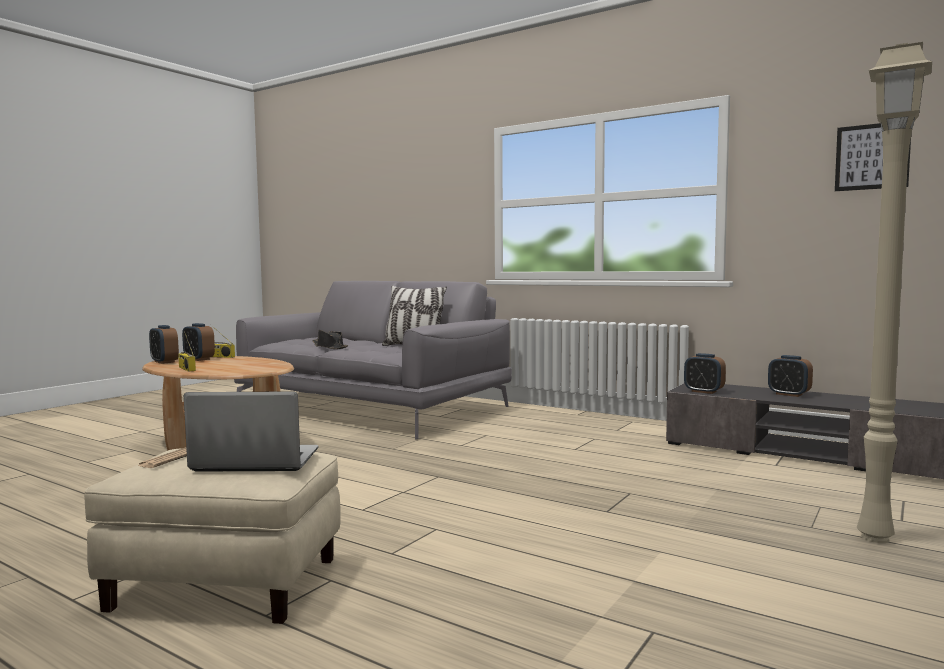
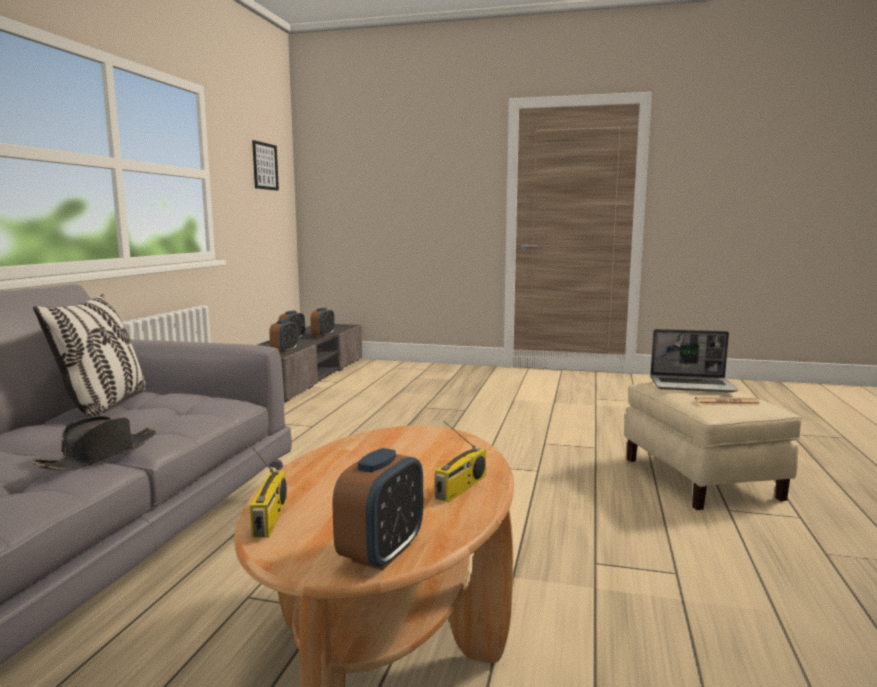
camera: 110 degrees left, 5 degrees up
alarm clock [182,323,215,361] -> alarm clock moved to [311,308,335,337]
laptop [184,391,318,472] -> laptop turned 60 degrees counterclockwise [650,329,738,392]
beige floor lamp [857,42,932,543] -> none

